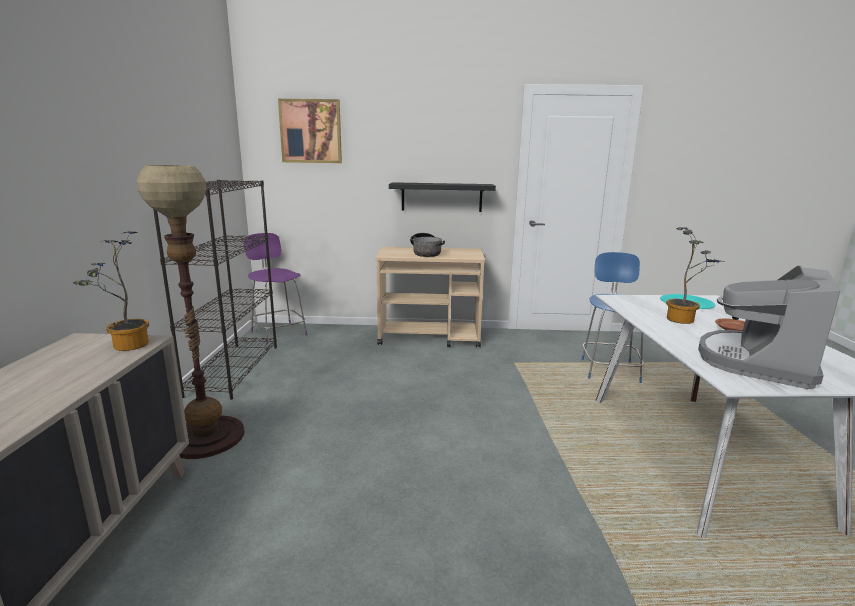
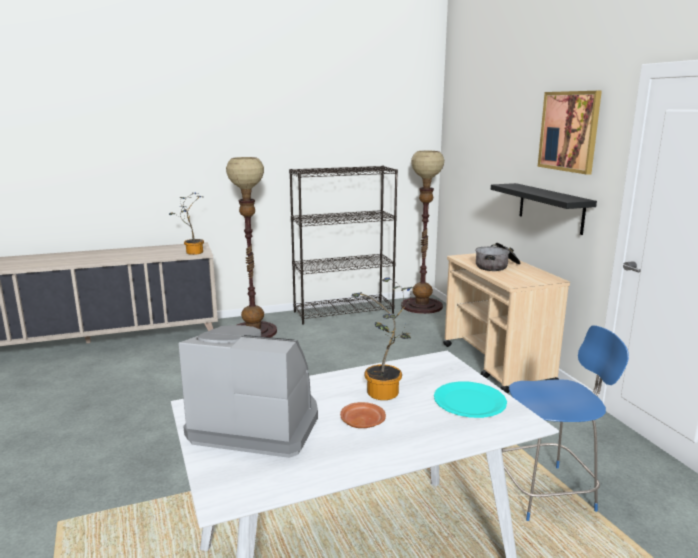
camera: 70 degrees right, 0 degrees up
purple chair [243,233,307,344] -> floor lamp [401,151,444,314]
picture [278,99,342,163] -> picture moved to [538,91,602,175]

